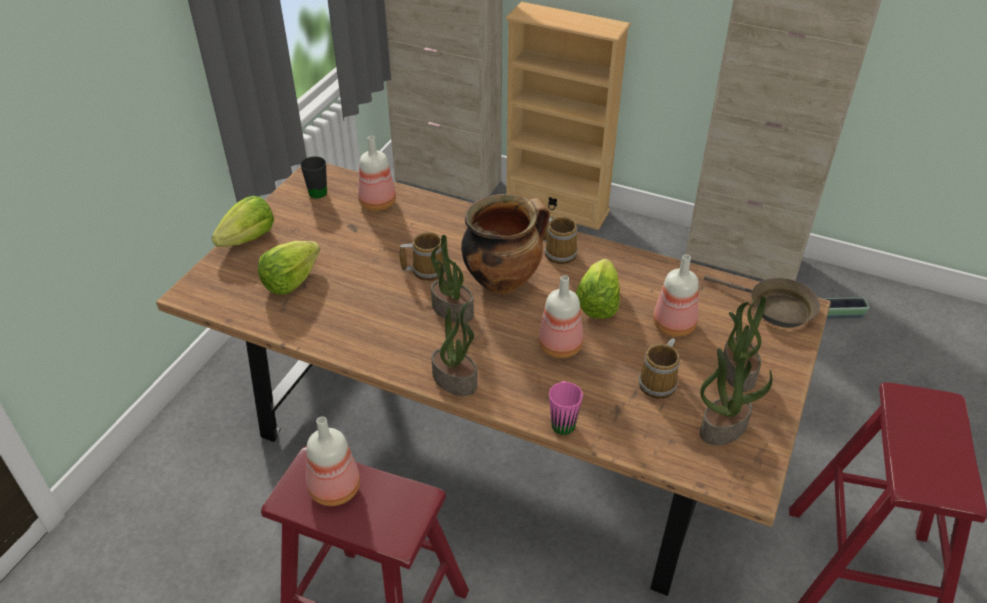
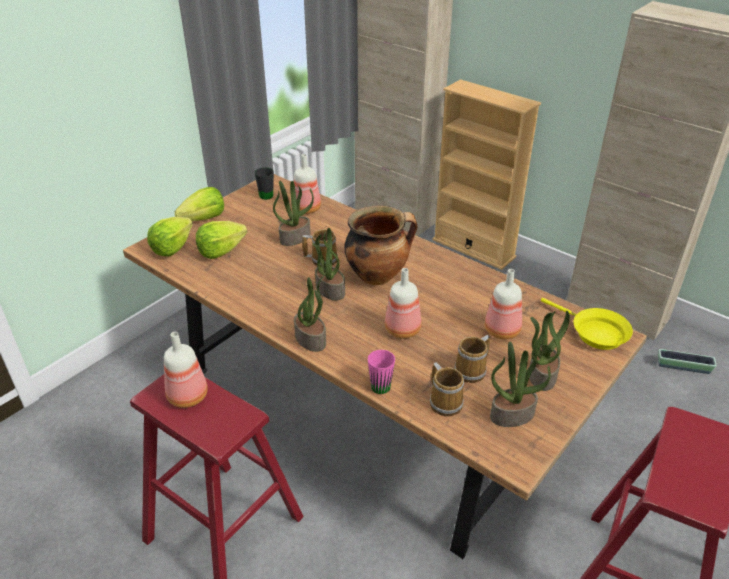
camera: 15 degrees right, 5 degrees down
mug [543,216,578,264] -> mug moved to [430,362,464,416]
lettuce [576,259,620,319] -> lettuce moved to [147,217,193,256]
brown frying pan [704,275,820,328] -> yellow frying pan [541,298,633,350]
none -> potted plant [273,181,314,246]

